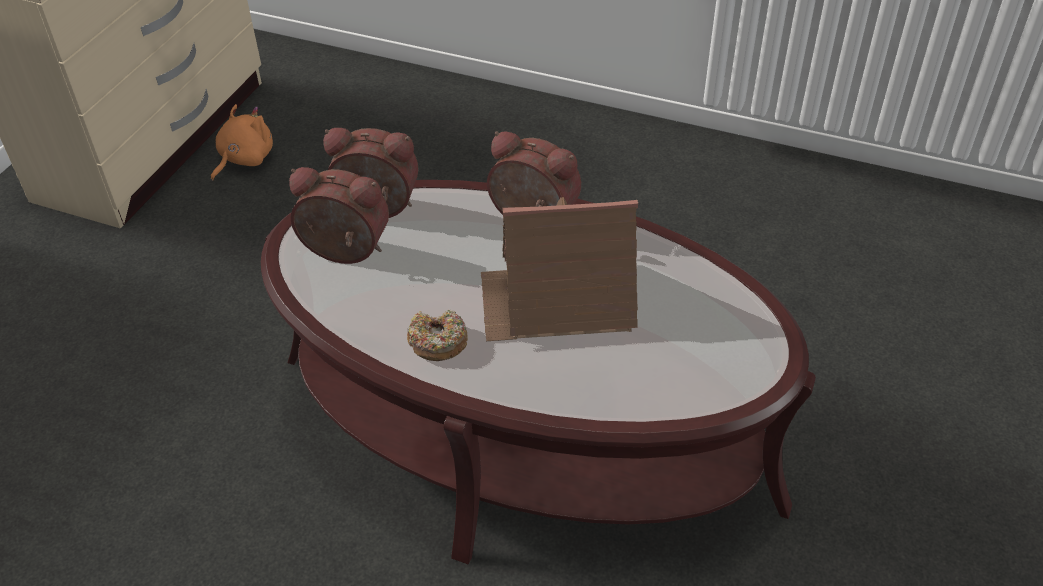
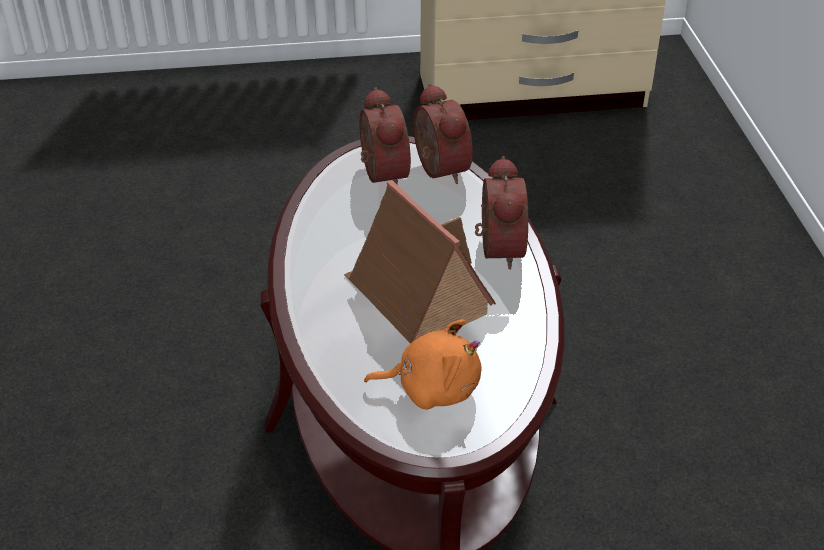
camera: 60 degrees right, 5 degrees down
orange plush toy [211,104,273,181] -> orange plush toy moved to [364,319,482,410]
donut [407,310,468,361] -> none

